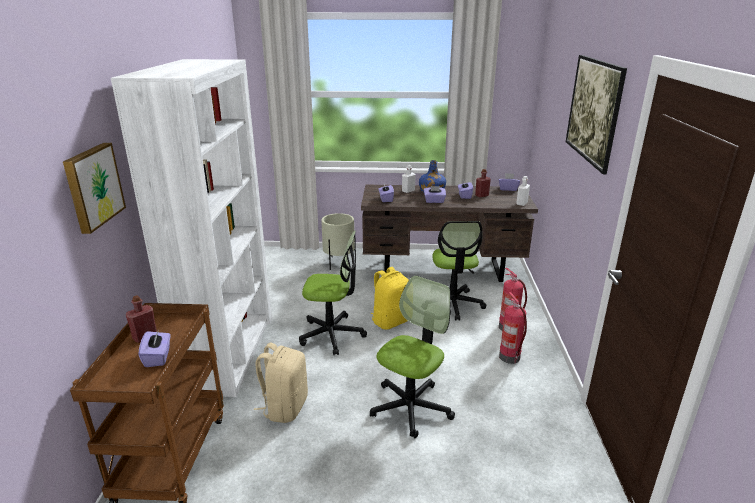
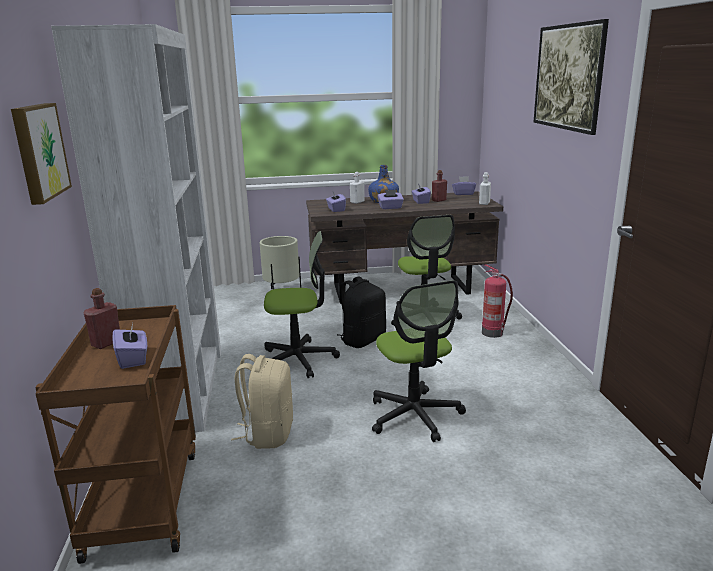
camera: 10 degrees left, 5 degrees down
office chair [370,276,455,438] -> office chair turned 135 degrees clockwise [372,280,466,442]
yellow backpack [371,267,409,330] -> black backpack [337,276,386,348]
fire extinguisher [499,292,527,364] -> none

